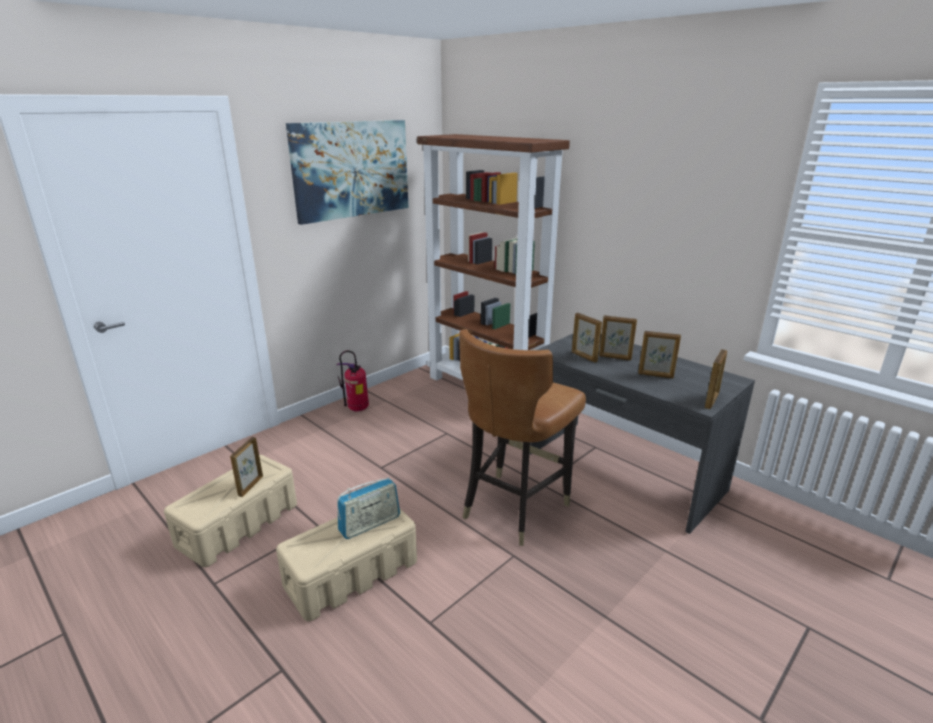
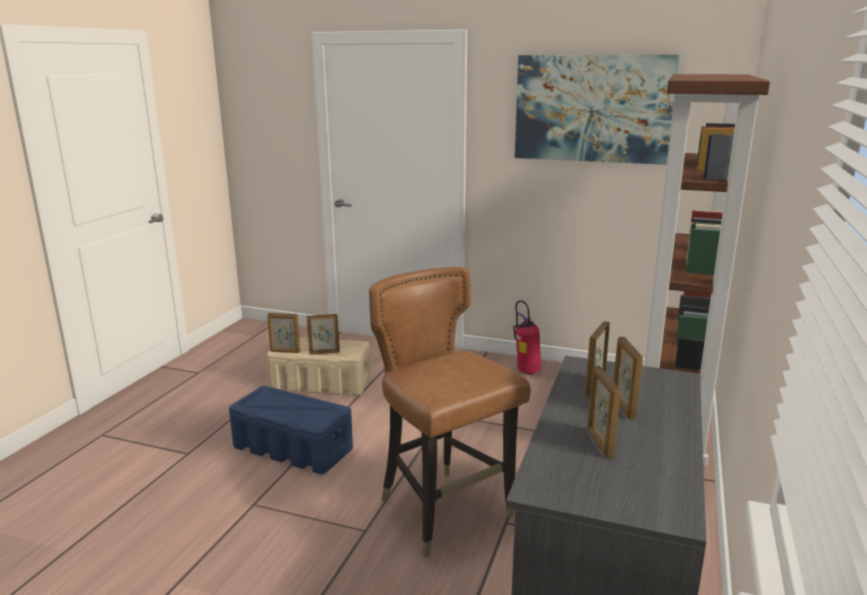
camera: 65 degrees right, 5 degrees down
beige storage box [276,509,417,621] -> blue storage box [229,386,353,474]
radio [337,478,400,539] -> none
brown chair [459,329,586,546] -> brown chair turned 45 degrees clockwise [369,267,531,558]
picture frame [705,349,727,409] -> picture frame moved to [267,313,300,353]

